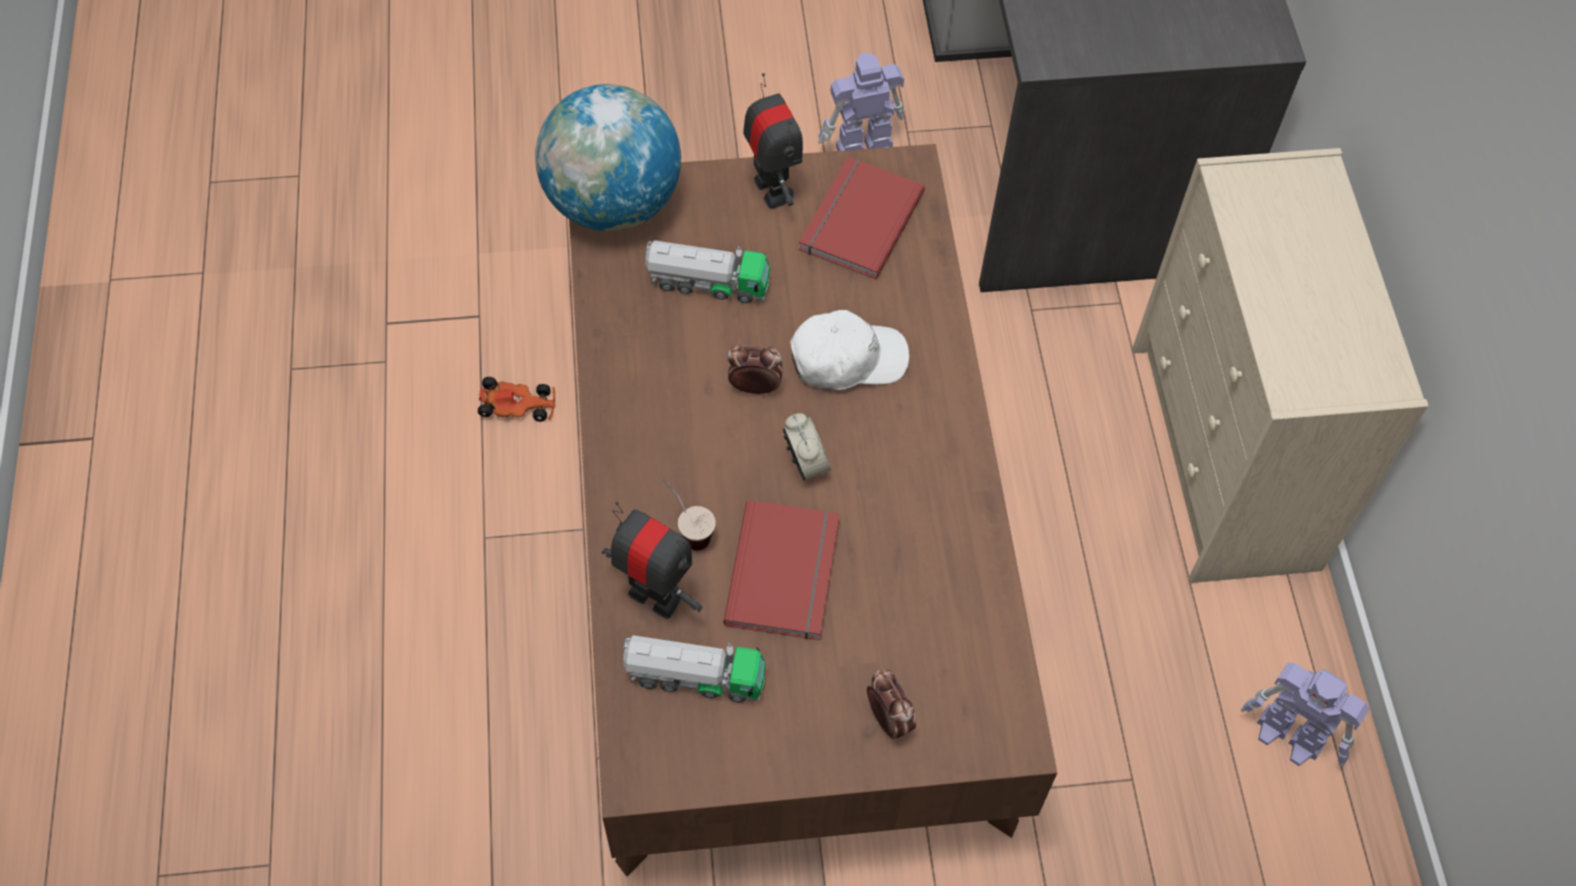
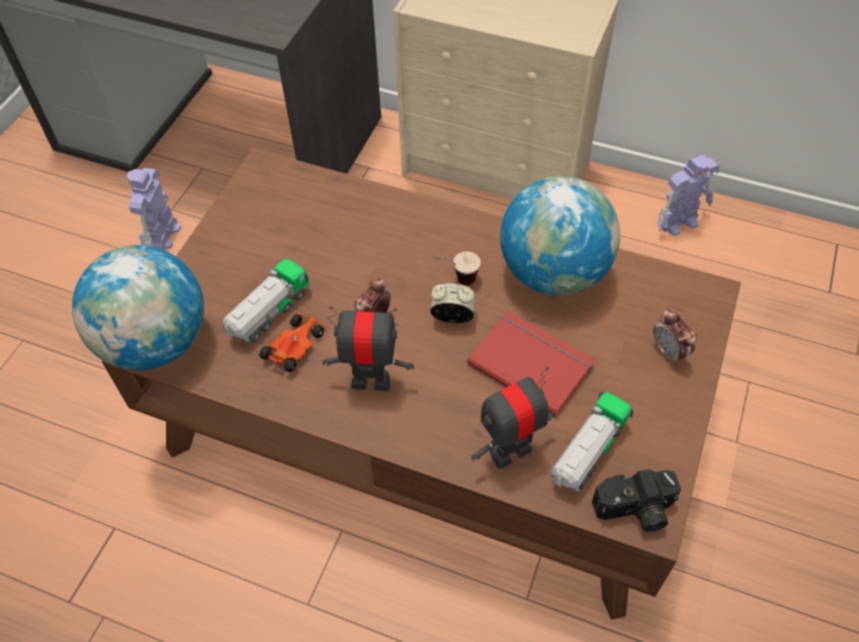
camera: 60 degrees left, 5 degrees down
toy car [478,377,555,422] -> toy car moved to [259,313,327,372]
cup [662,478,716,550] -> cup moved to [432,251,481,285]
toy robot [743,73,803,209] -> toy robot moved to [323,307,414,391]
white cap [790,310,909,390] -> none
red book [799,157,925,279] -> none
alarm clock [867,669,916,739] -> alarm clock turned 120 degrees counterclockwise [653,309,697,364]
none -> globe [500,176,620,296]
none -> camera [592,469,681,532]

